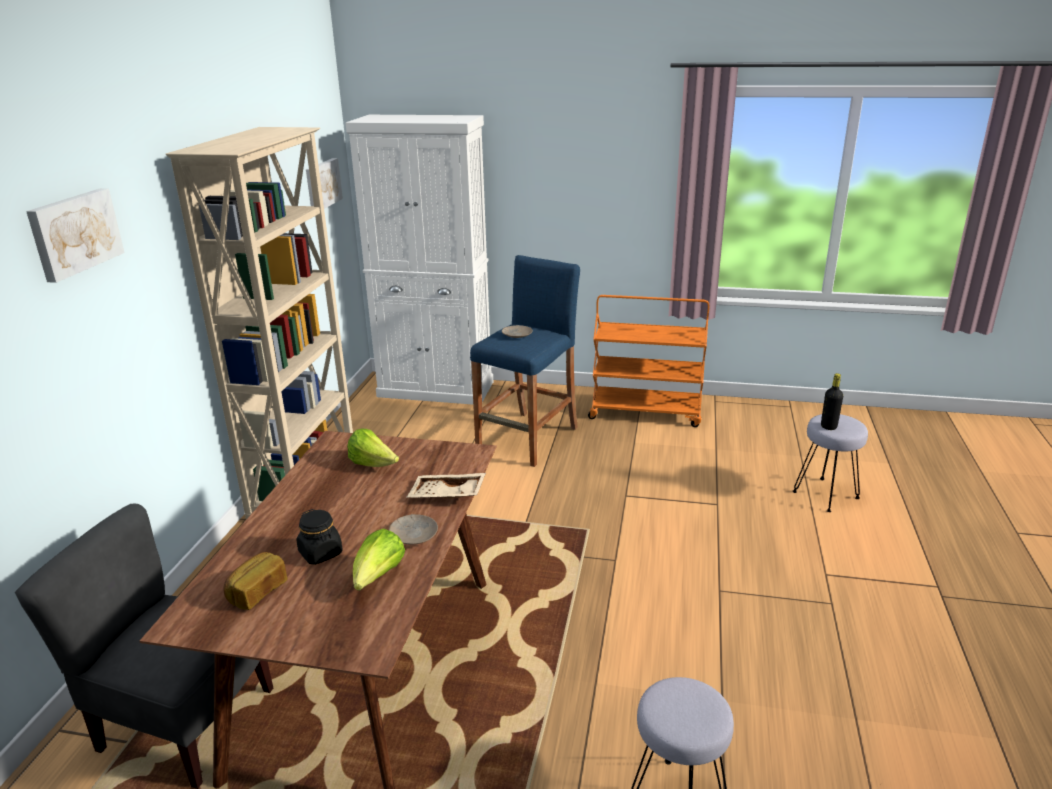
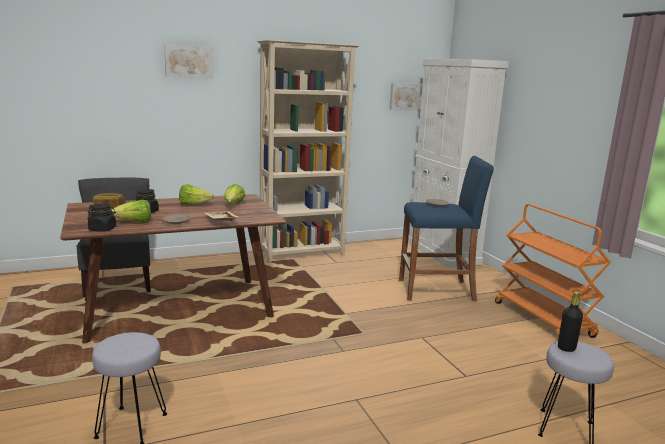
camera: 55 degrees right, 10 degrees down
none -> black jar [88,203,116,232]
none -> lettuce [179,184,214,205]

